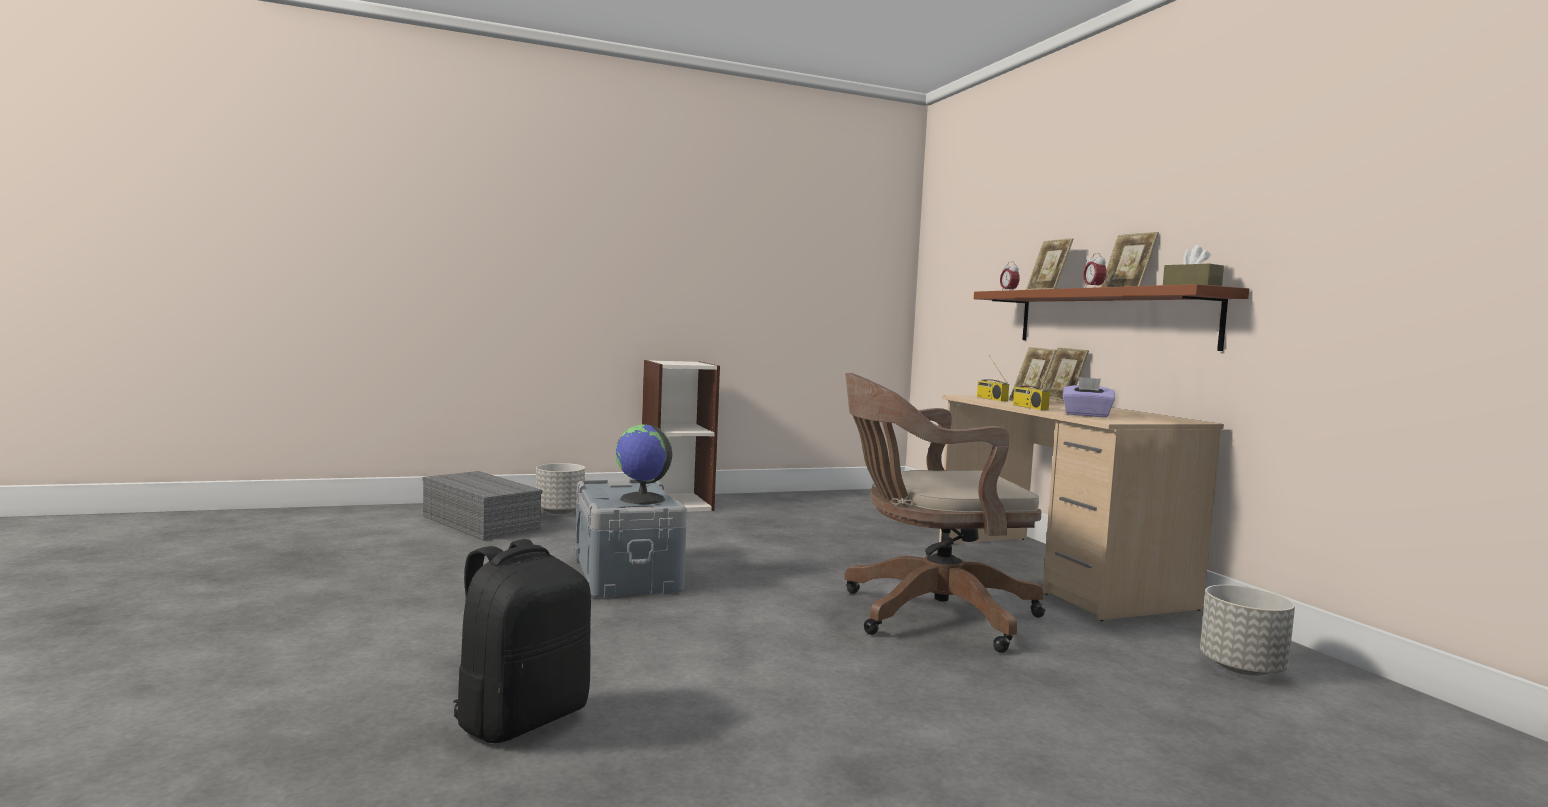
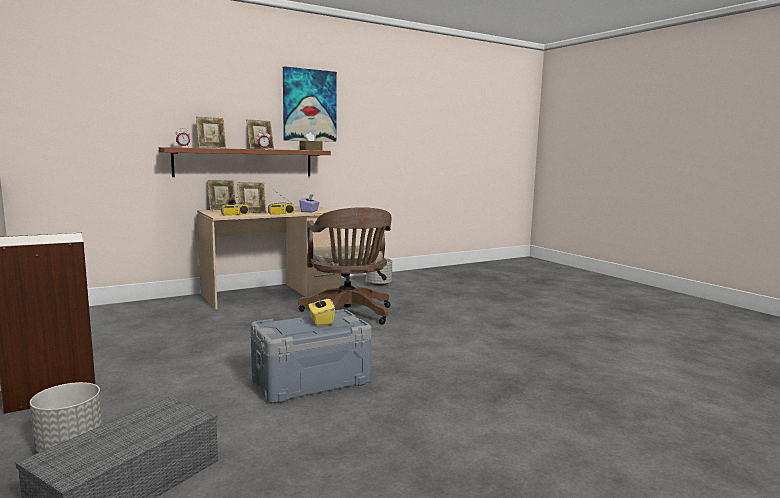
camera: 100 degrees left, 5 degrees up
black backpack [453,539,591,743] -> none
globe [615,424,673,504] -> yellow tissue box [308,295,335,326]
none -> picture [283,66,337,142]

